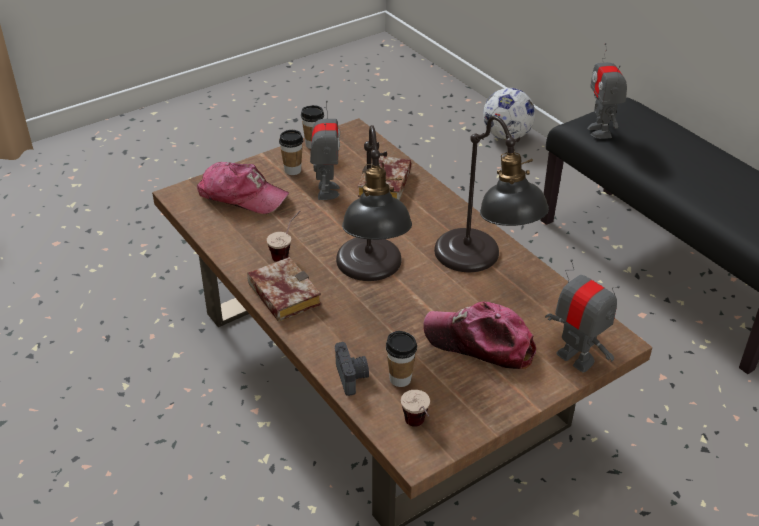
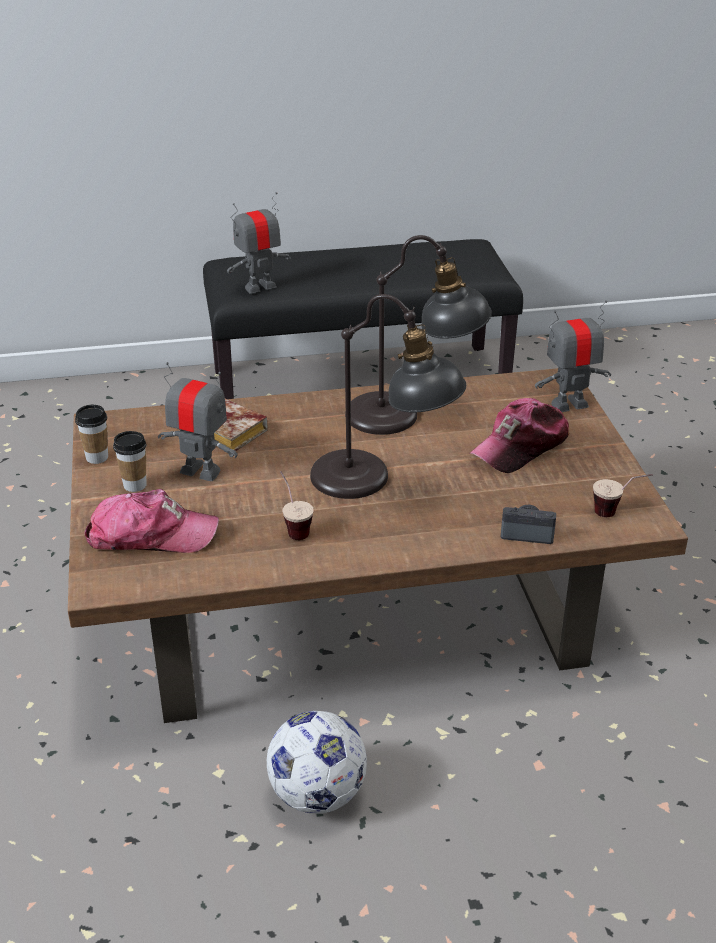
camera: 65 degrees left, 5 degrees down
cap [197,162,289,214] -> cap turned 45 degrees clockwise [84,489,219,553]
book [248,257,321,322] -> none
cup [386,331,417,387] -> none
football [483,88,535,140] -> football moved to [267,711,367,814]
toy robot [588,43,627,139] -> toy robot turned 135 degrees clockwise [227,192,291,294]

